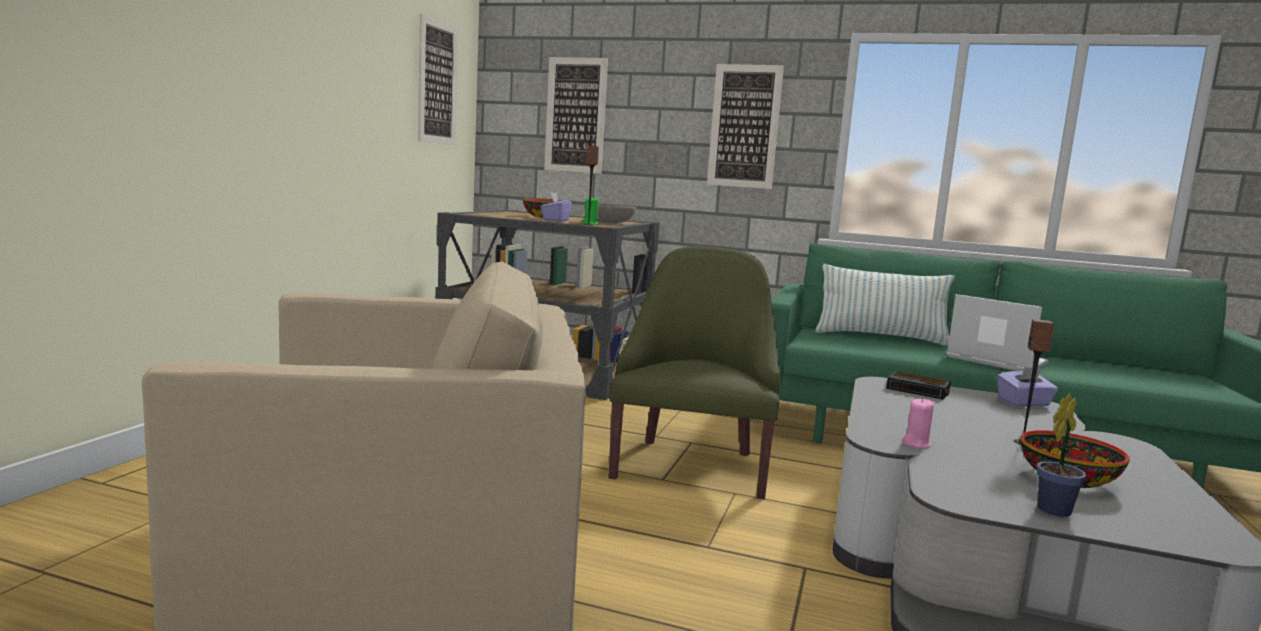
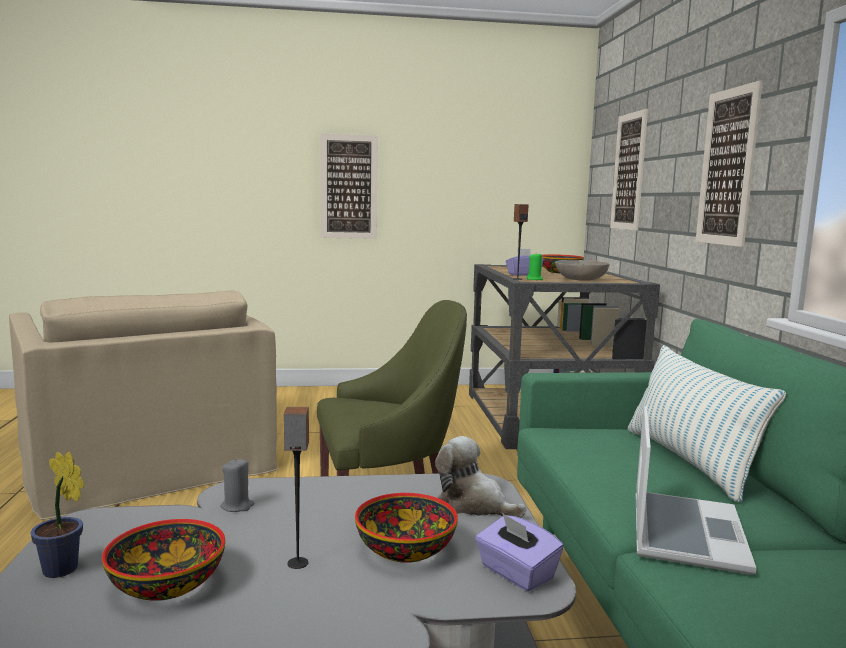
camera: 65 degrees right, 0 degrees up
picture [418,14,458,145] -> picture moved to [320,133,378,239]
alarm clock [886,371,951,400] -> plush toy [435,436,526,518]
pink candle [902,398,934,448] -> grey candle [220,459,254,512]
none -> bowl [355,493,458,563]

